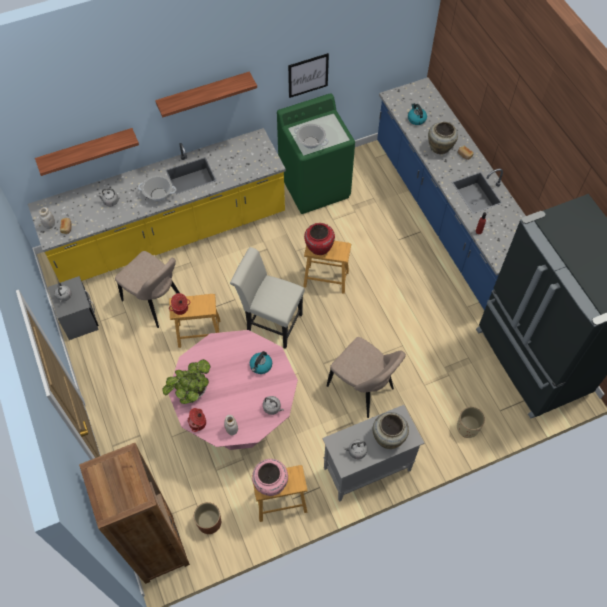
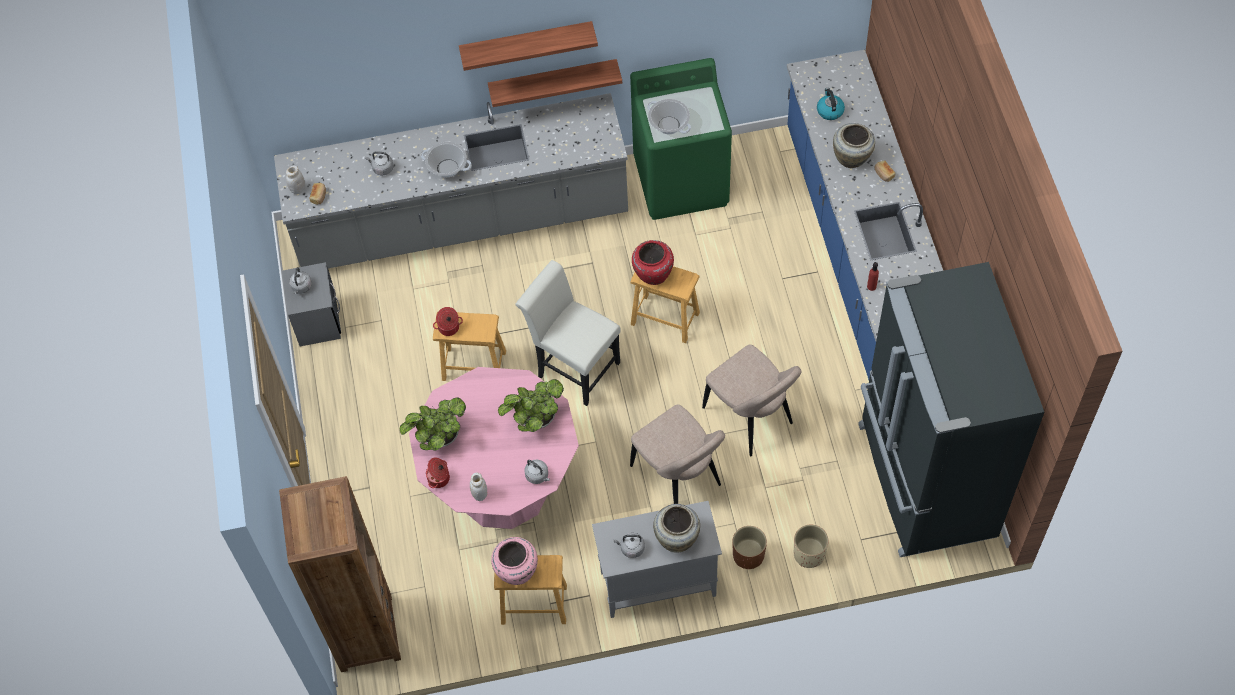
camera: 15 degrees right, 0 degrees up
yellow counter [28,128,286,283] -> grey counter [274,93,628,268]
shelf [35,128,139,176] -> shelf moved to [488,59,622,107]
beige chair [115,251,180,328] -> beige chair moved to [702,344,802,456]
brown planter [194,502,221,534] -> brown planter moved to [732,526,767,569]
kettle [250,351,272,374] -> potted plant [498,379,564,432]
picture [288,53,329,98] -> none

